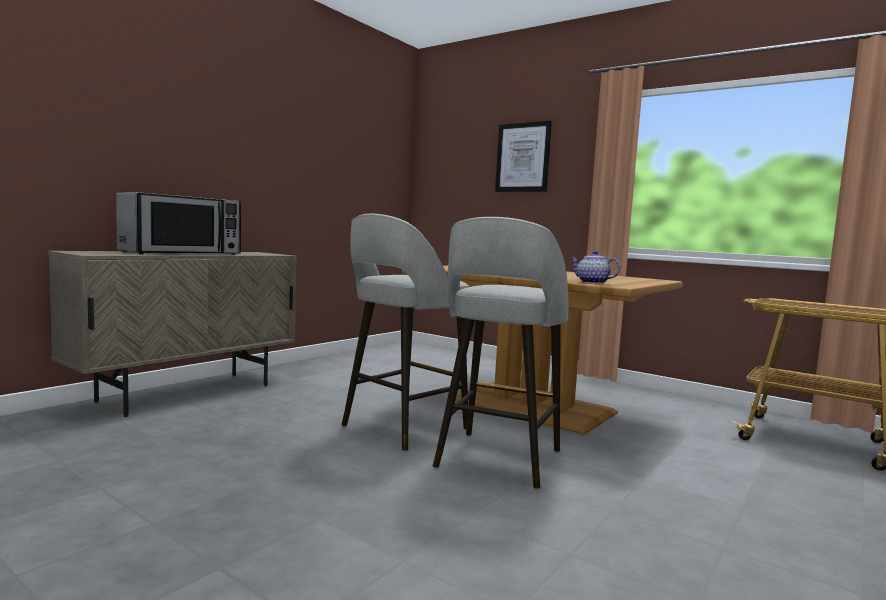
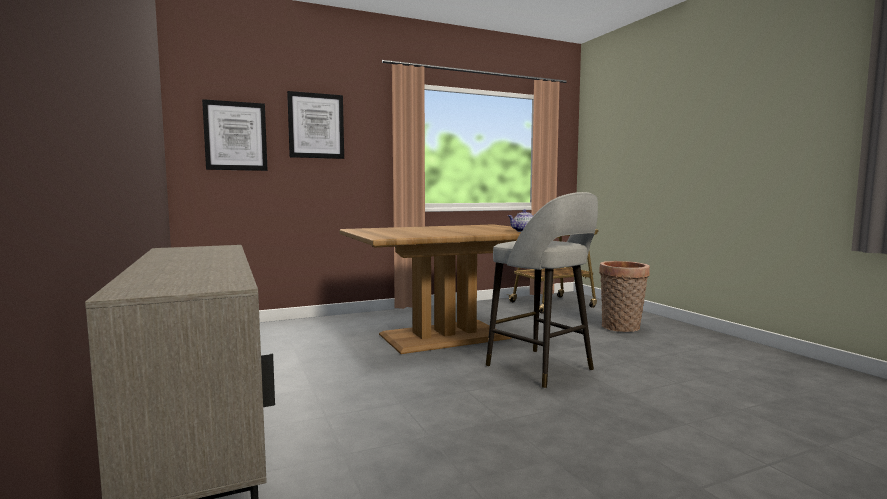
camera: 60 degrees left, 0 degrees up
microwave [116,192,241,255] -> none
grey stool [341,214,469,451] -> none
none -> picture [202,99,268,171]
none -> basket [599,261,650,332]

